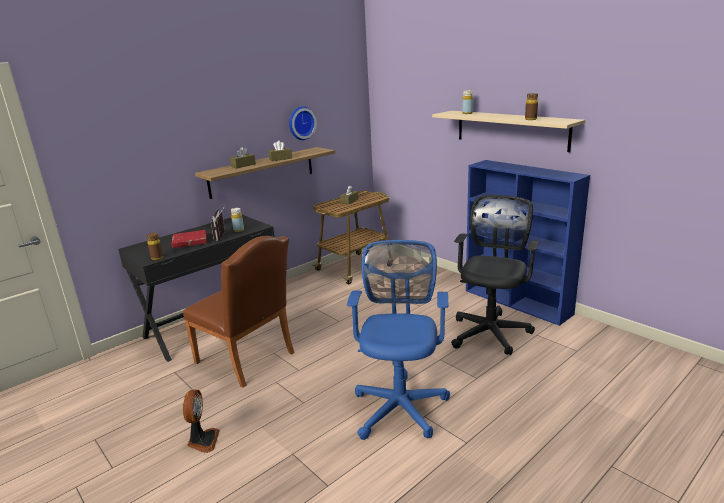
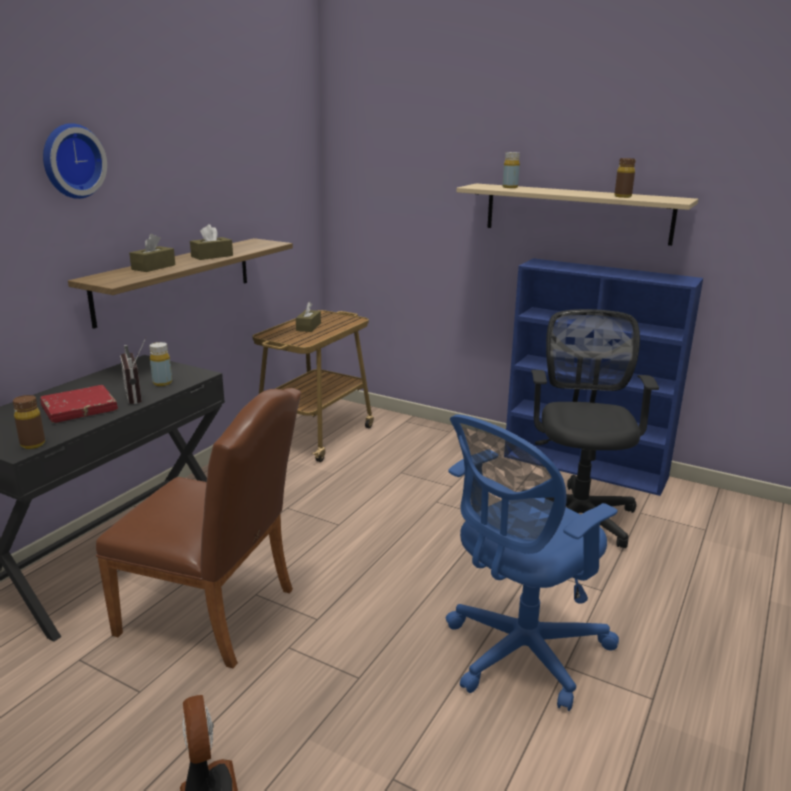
camera: 20 degrees left, 0 degrees up
wall clock [289,106,317,140] -> wall clock moved to [43,123,107,199]
blue office chair [347,240,450,440] -> blue office chair turned 120 degrees counterclockwise [446,414,619,711]

